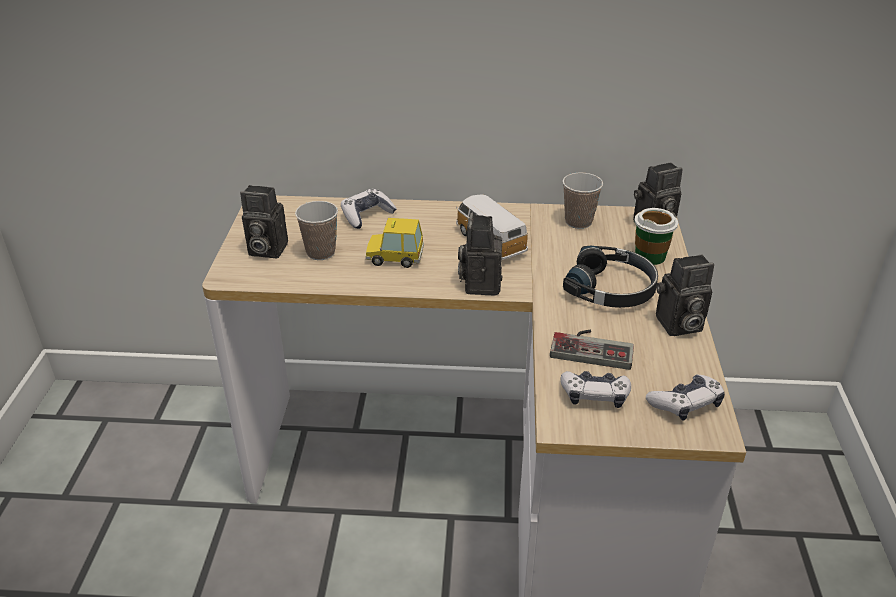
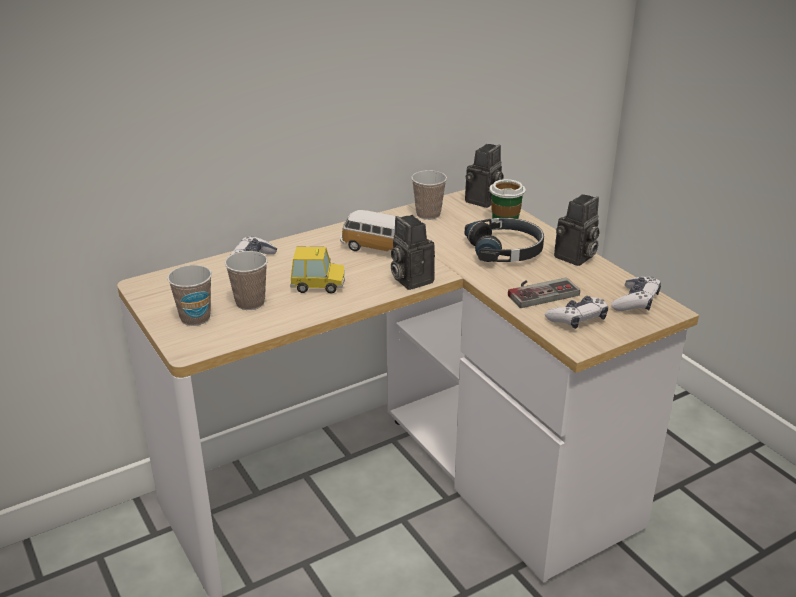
camera: 35 degrees left, 5 degrees down
camera [240,185,288,258] -> cup [167,265,212,326]
toy car [366,218,424,268] -> toy car turned 150 degrees counterclockwise [290,247,345,293]

